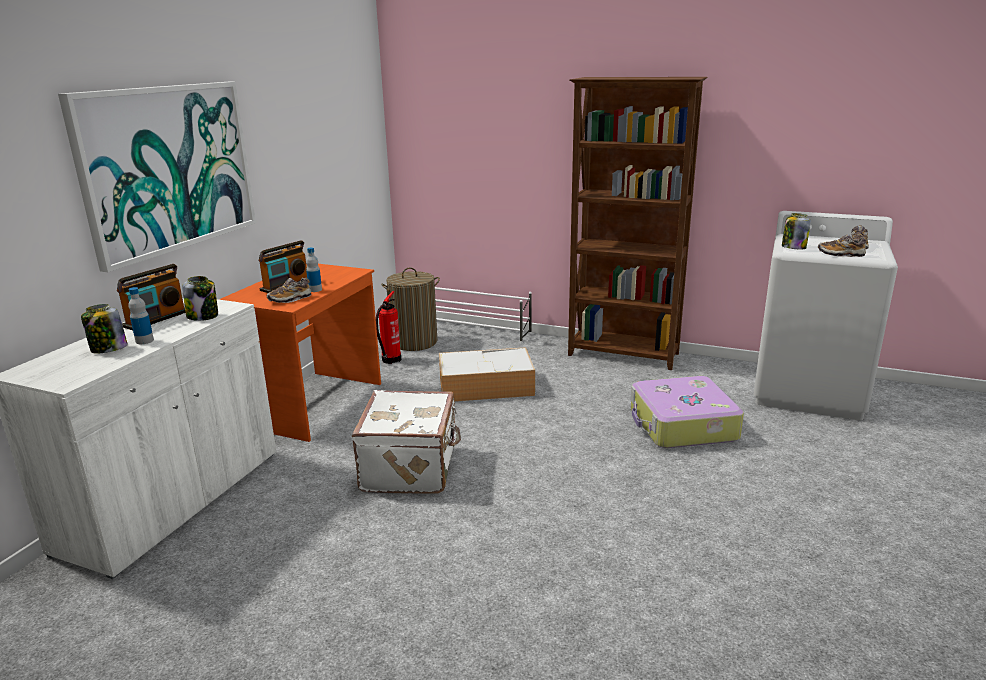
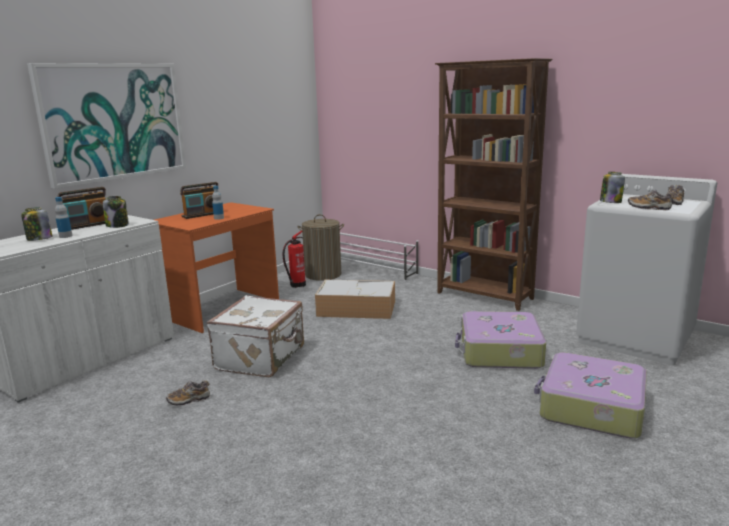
camera: 15 degrees right, 5 degrees down
shoe [267,278,312,303] -> shoe moved to [166,380,210,406]
none -> suitcase [534,352,647,439]

